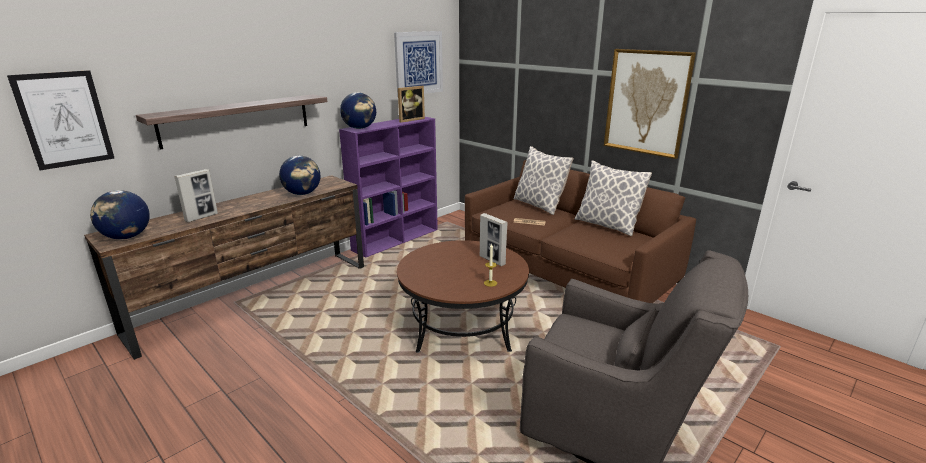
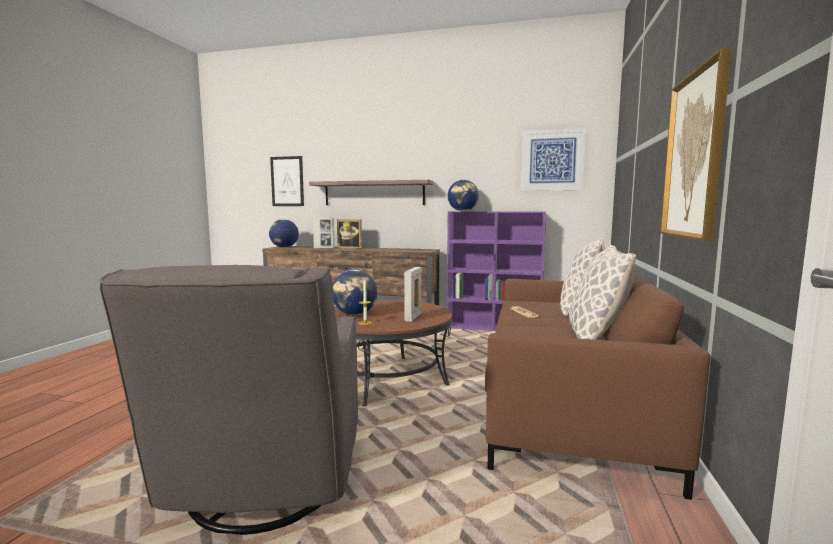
camera: 60 degrees right, 15 degrees down
globe [279,156,320,195] -> globe moved to [333,270,377,315]
picture frame [398,86,425,123] -> picture frame moved to [337,219,362,249]

